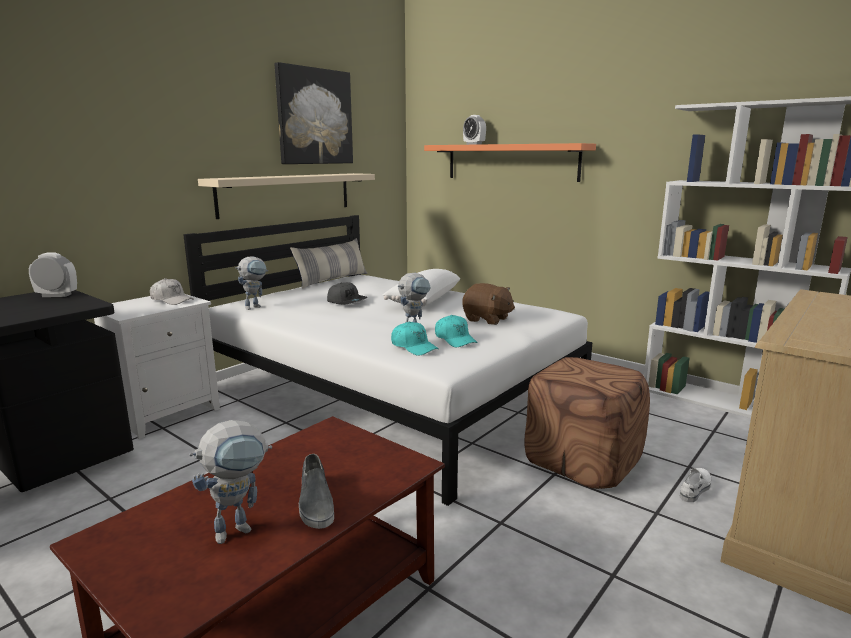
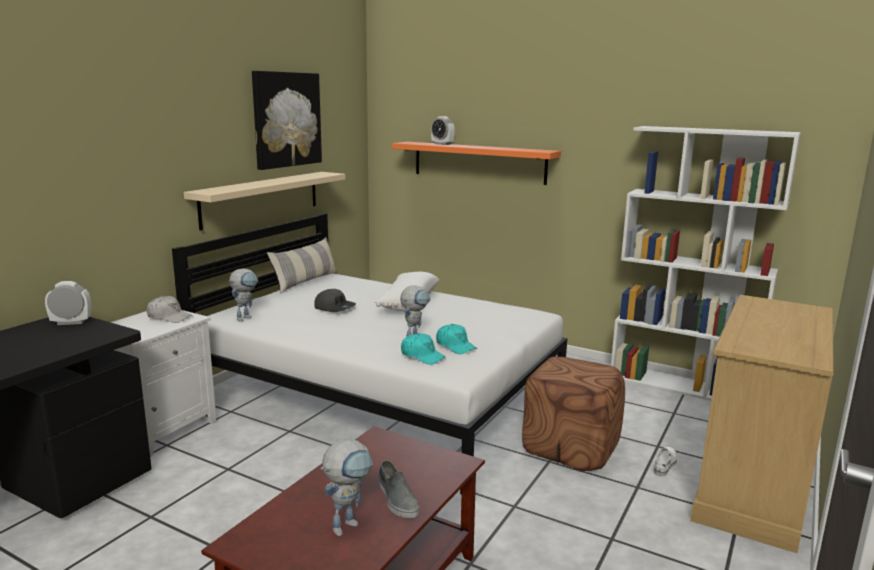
camera: 10 degrees left, 0 degrees up
brown plush toy [462,283,515,325] -> none

